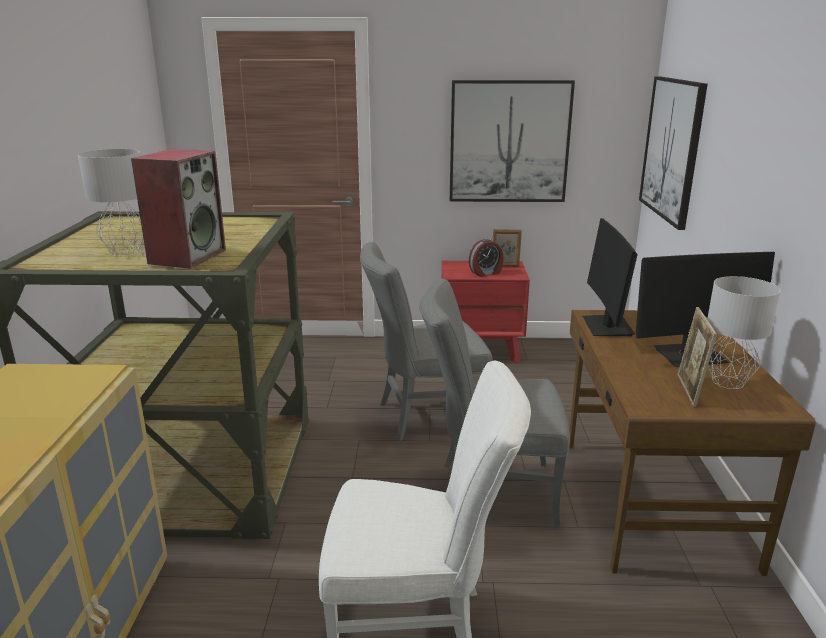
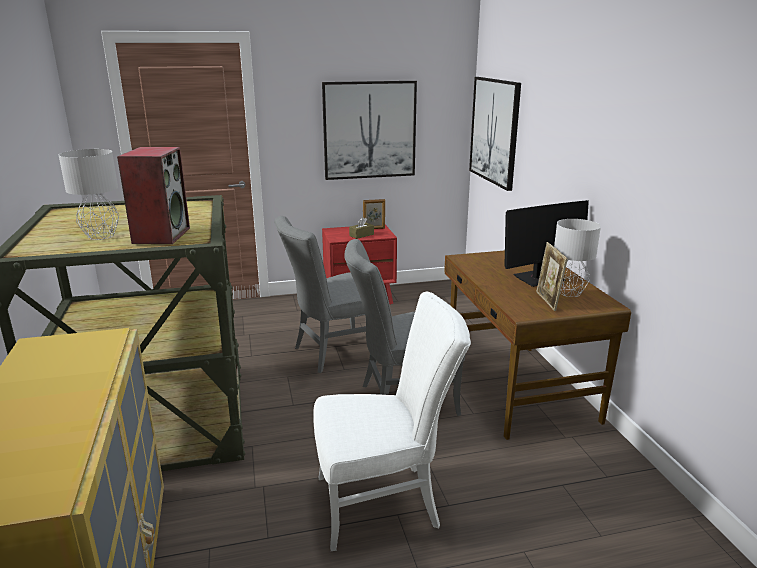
camera: 15 degrees left, 0 degrees up
alarm clock [469,239,504,277] -> brown tissue box [349,217,374,239]
monitor [583,218,638,336] -> none

